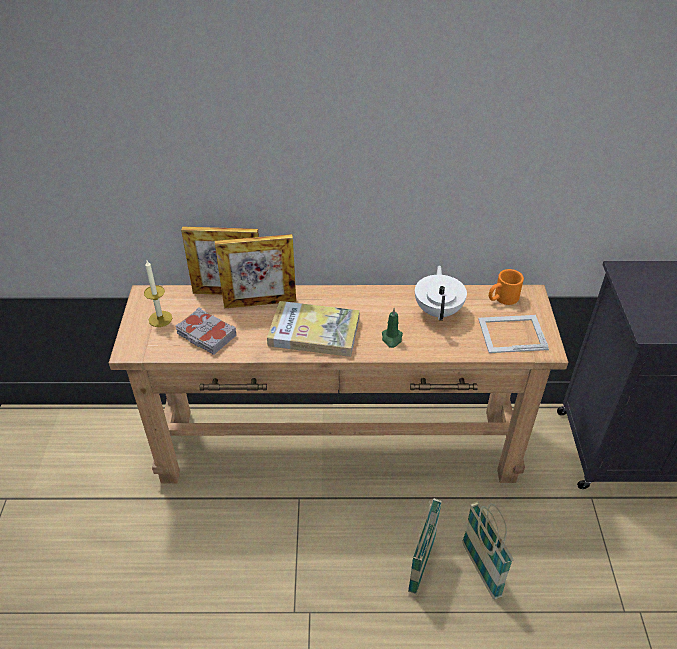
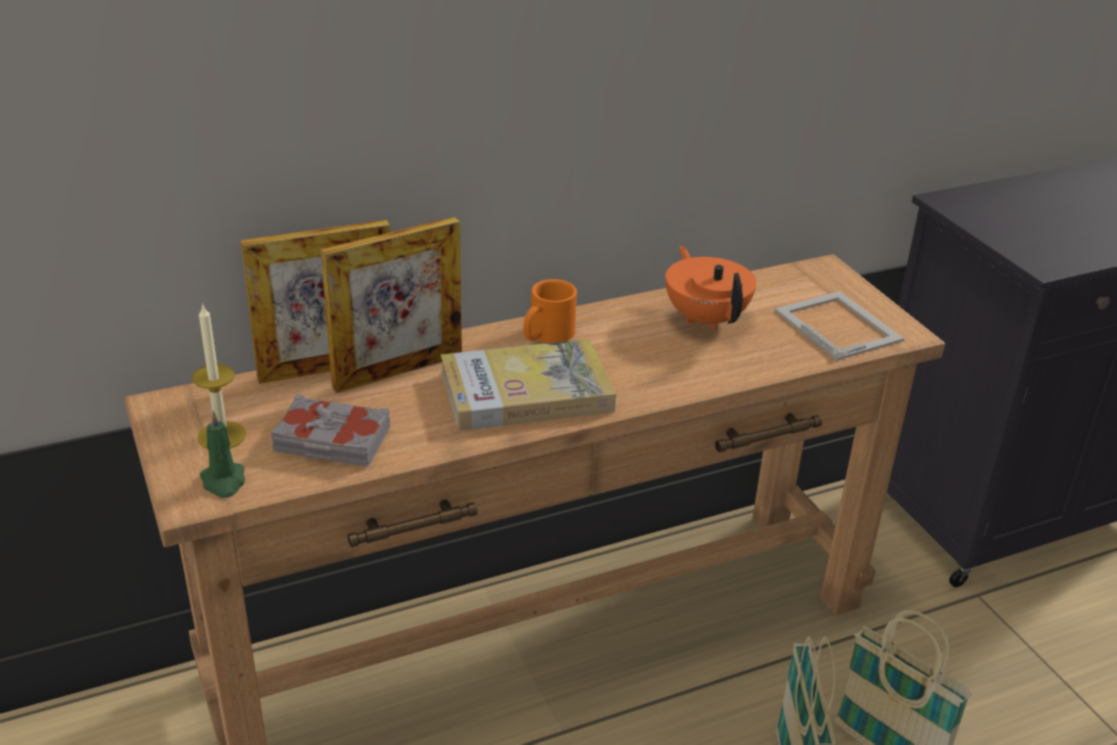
camera: 25 degrees left, 10 degrees down
green candle [382,308,403,348] -> green candle moved to [200,410,245,498]
white teapot [415,265,467,321] -> orange teapot [665,246,756,330]
picture frame [478,315,549,353] -> picture frame turned 90 degrees clockwise [775,291,904,361]
orange mug [489,269,524,305] -> orange mug moved to [524,279,577,343]

